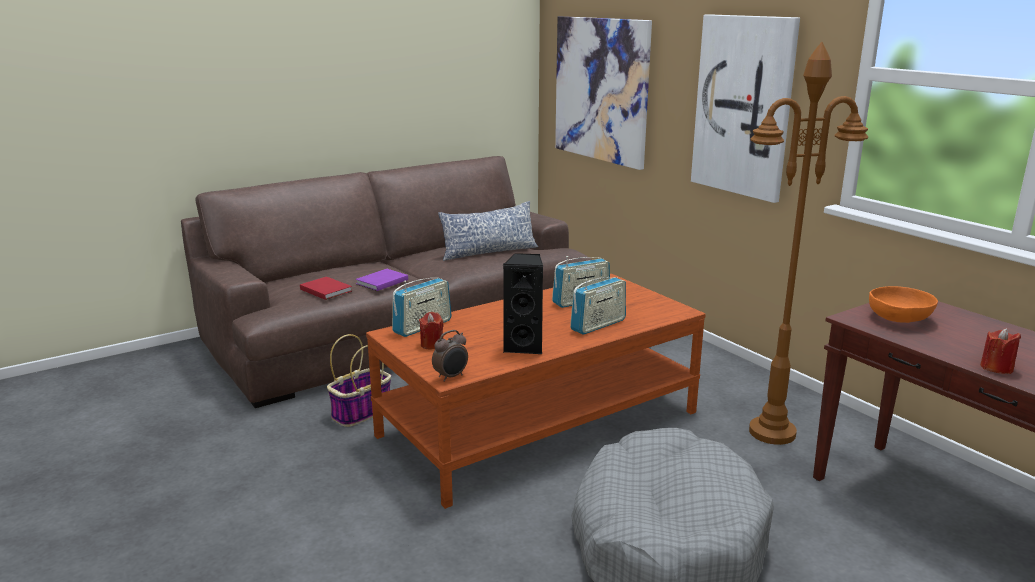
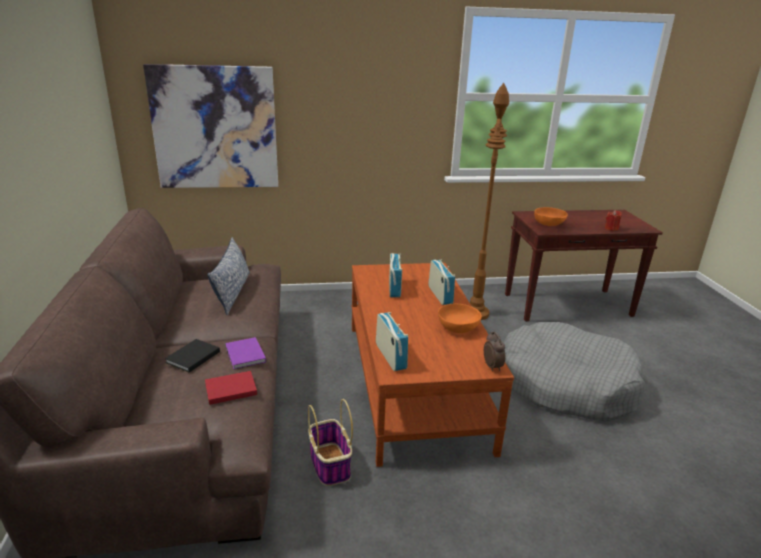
camera: 65 degrees left, 5 degrees up
red candle [419,312,444,349] -> none
black speaker [502,253,543,354] -> orange bowl [438,304,482,333]
picture [691,14,800,203] -> none
none -> black book [165,339,220,372]

